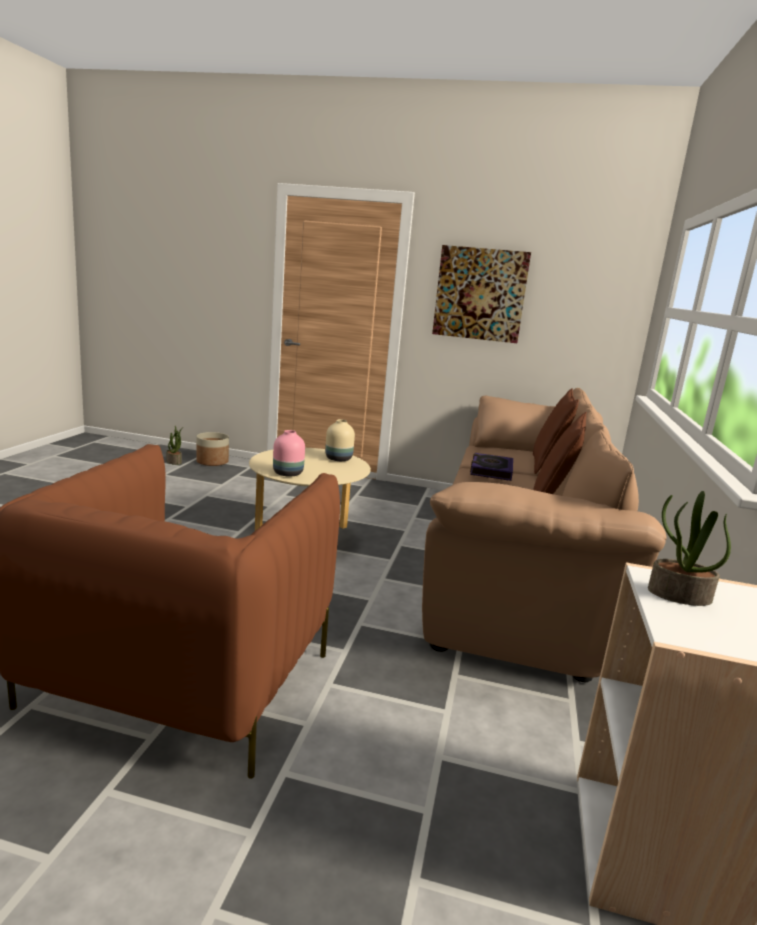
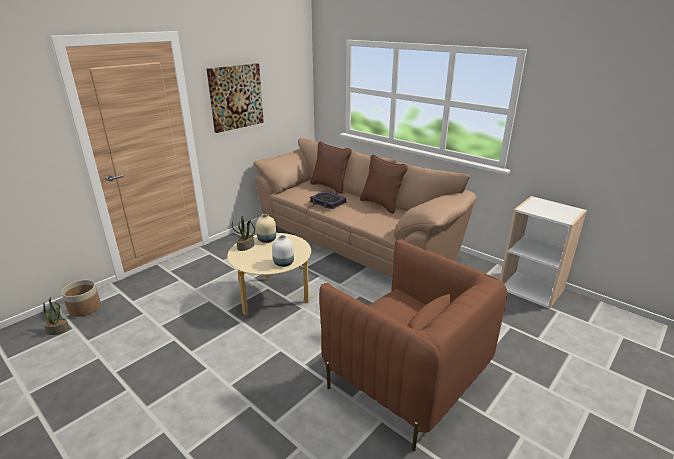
camera: 60 degrees left, 10 degrees up
pink vase [273,430,305,477] -> white vase [272,235,294,267]
potted plant [648,491,731,606] -> potted plant moved to [232,216,255,251]

